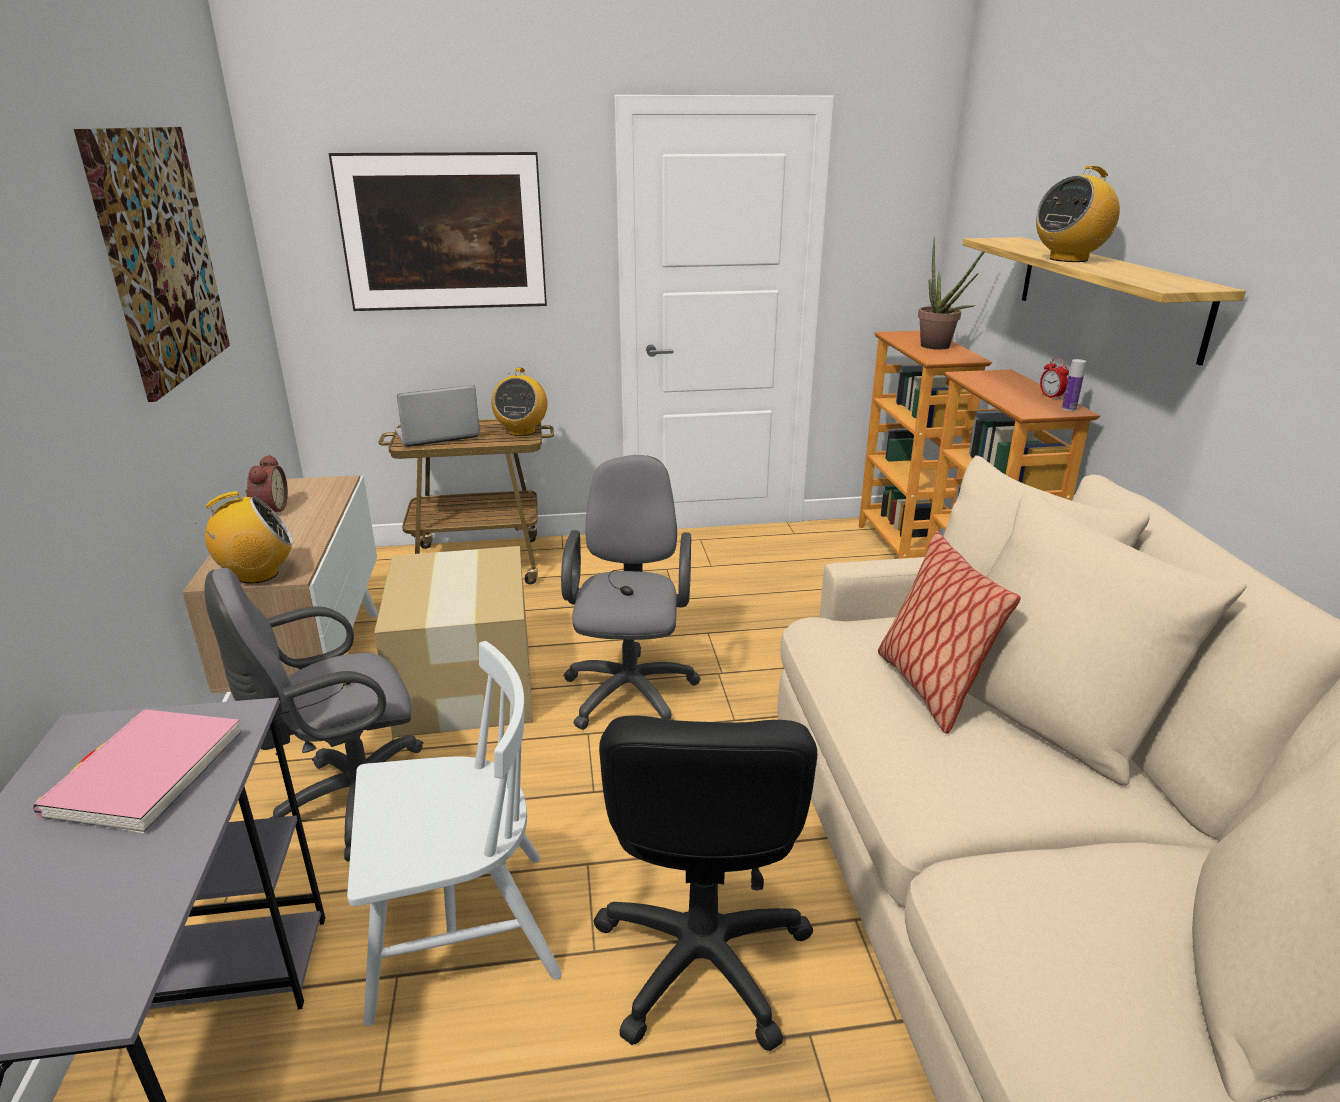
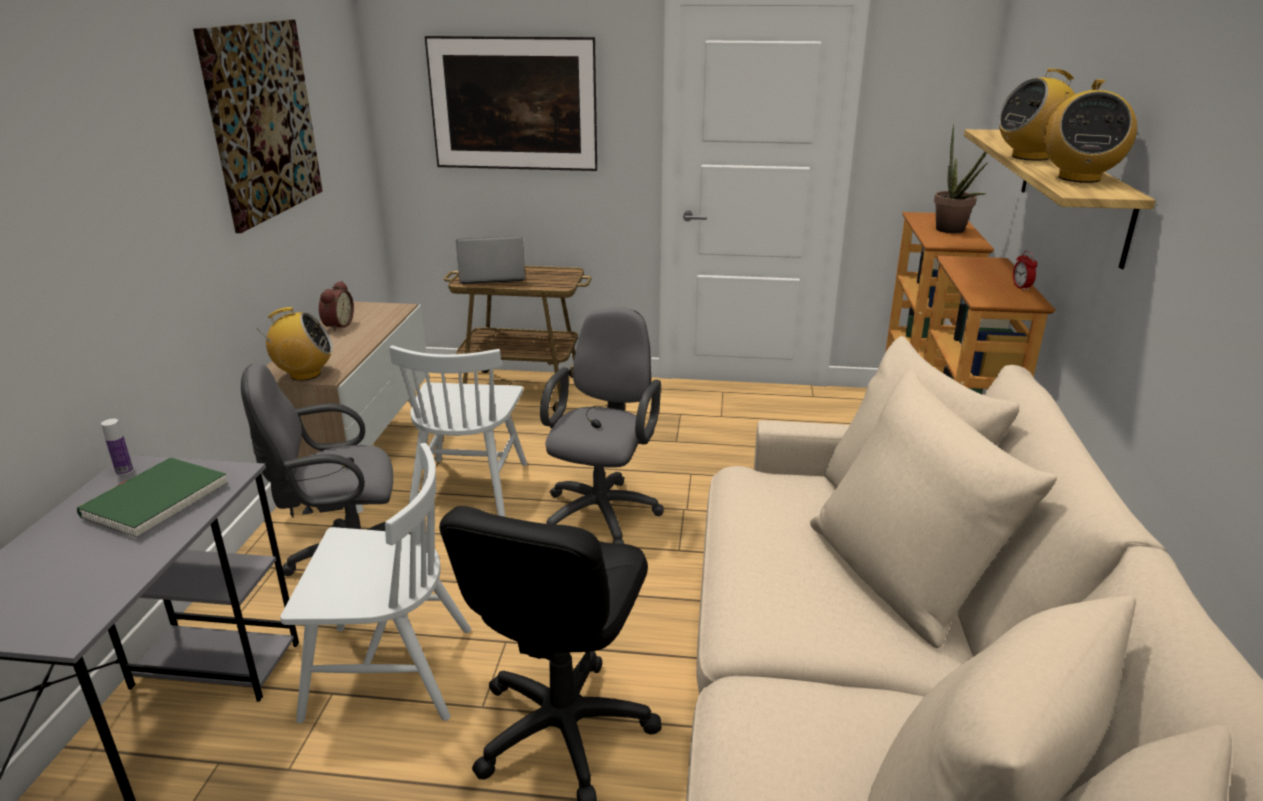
camera: 15 degrees right, 0 degrees up
pink book [33,710,241,834] -> green book [77,458,227,539]
cardboard box [374,546,533,738] -> white chair [389,345,527,517]
radio [491,368,548,436] -> radio moved to [1044,79,1137,183]
pillow [878,531,1021,734] -> none
bottle [1062,359,1086,411] -> bottle moved to [101,419,133,476]

